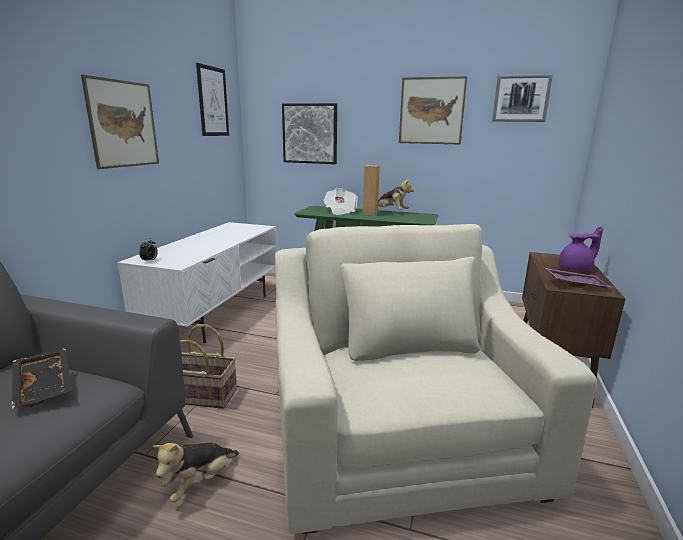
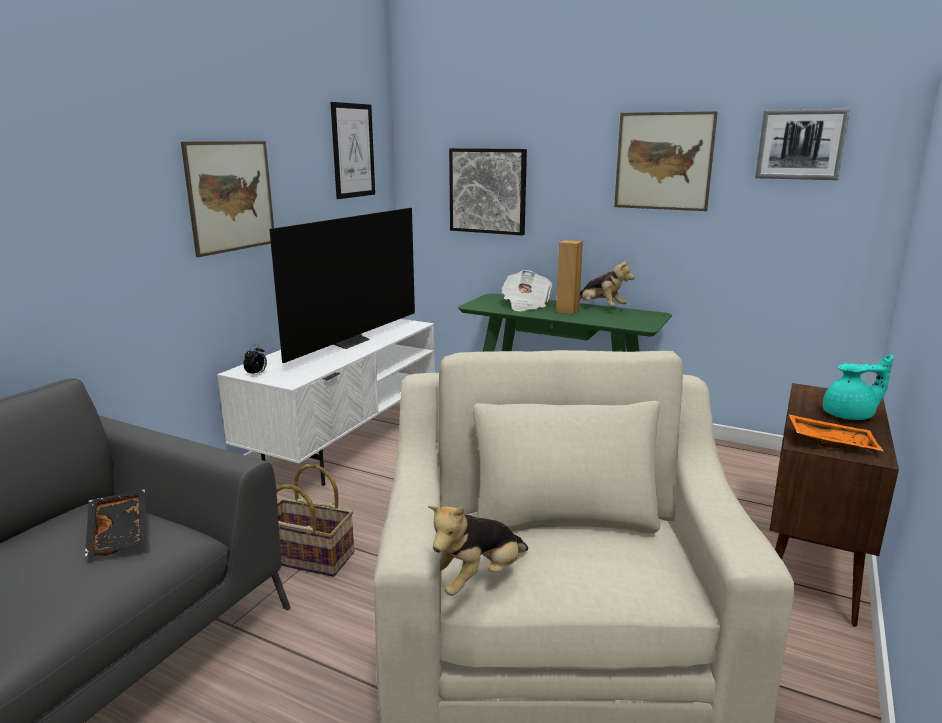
camera: 10 degrees right, 0 degrees up
plush toy [152,442,239,502] -> plush toy moved to [428,506,528,596]
purple tray [545,268,611,289] -> orange tray [789,414,883,452]
purple teapot [558,226,603,271] -> turquoise teapot [823,354,893,420]
none -> television [269,208,415,363]

